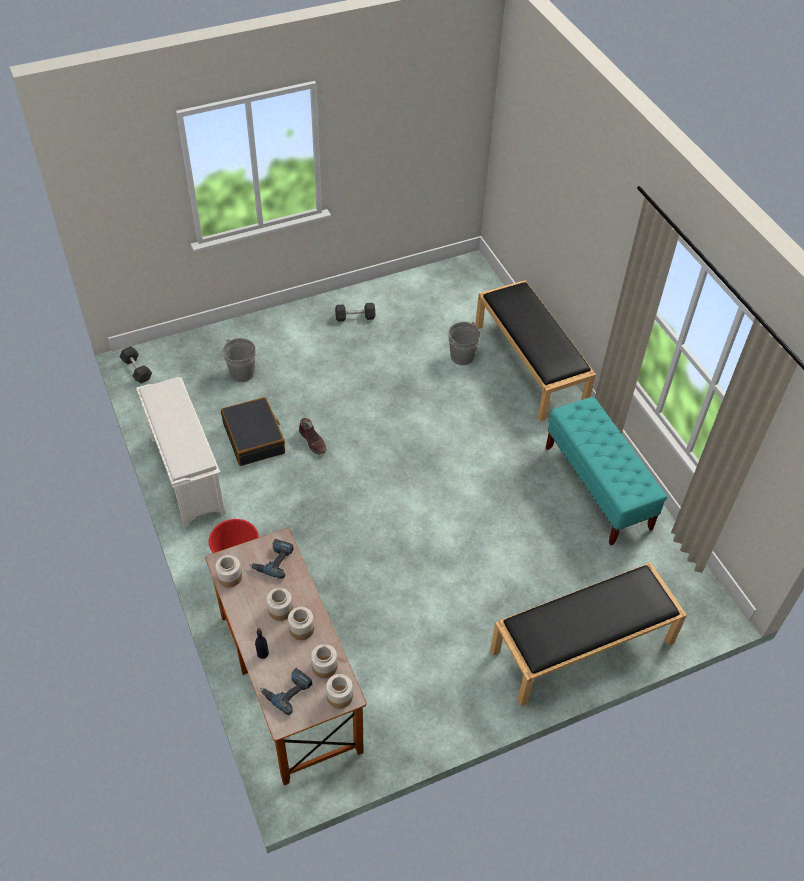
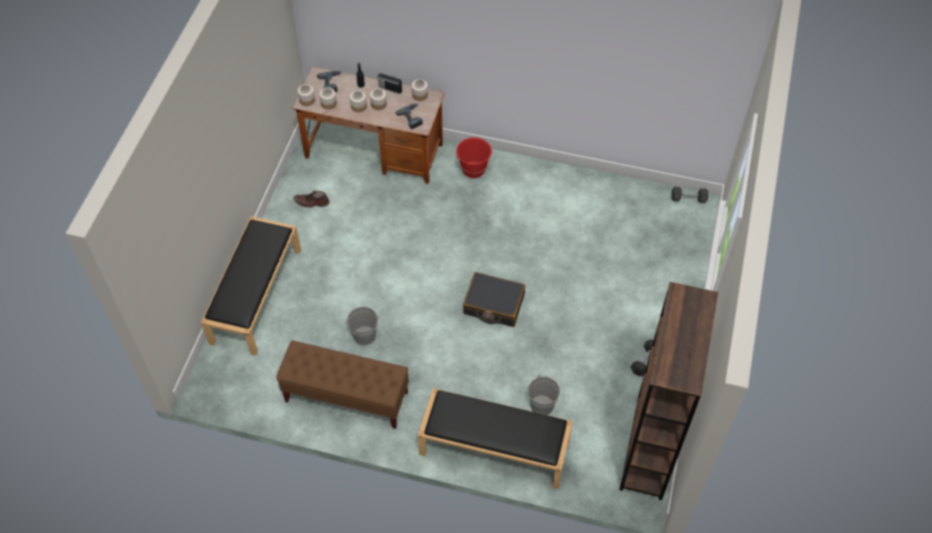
camera: 130 degrees right, 5 degrees up
white shoe rack [136,377,226,527] -> none
black suitcase [221,397,285,466] -> black suitcase moved to [463,272,525,327]
grey bucket [222,338,256,382] -> grey bucket moved to [345,306,379,345]
brown boot [299,418,327,454] -> brown boot moved to [293,190,330,207]
turquoise bench [546,397,667,546] -> brown bench [276,340,409,429]
none -> radio [377,73,402,94]
none -> brown bookcase [619,282,718,500]

